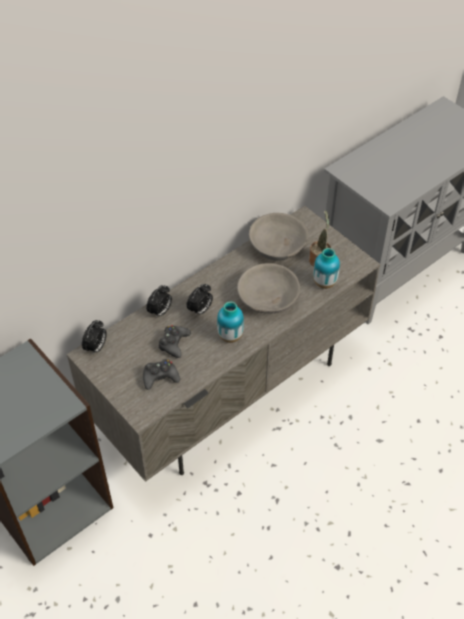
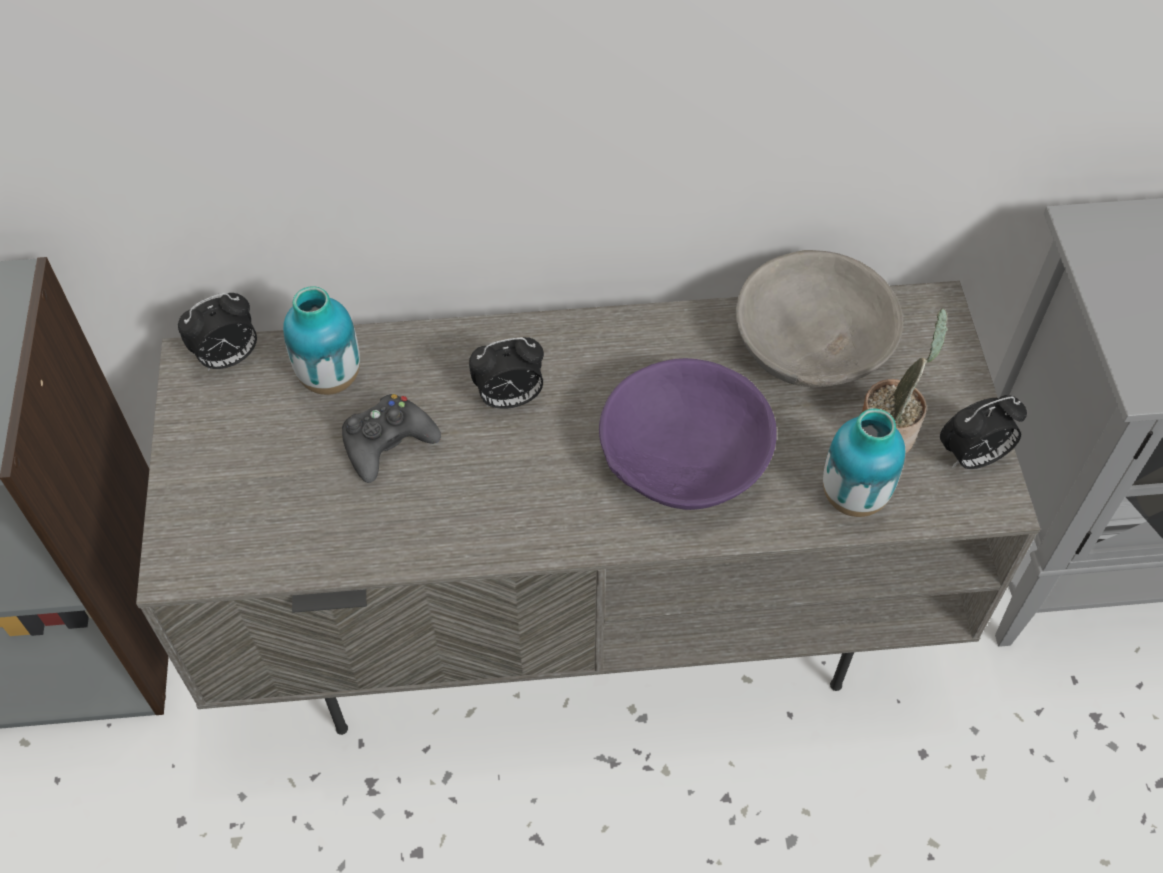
camera: 35 degrees right, 5 degrees up
black game controller [143,359,180,390] -> none
alarm clock [146,285,172,318] -> alarm clock moved to [940,395,1027,469]
vase [217,301,244,343] -> vase moved to [283,286,360,395]
grey bowl [237,263,300,313] -> purple bowl [599,358,776,510]

